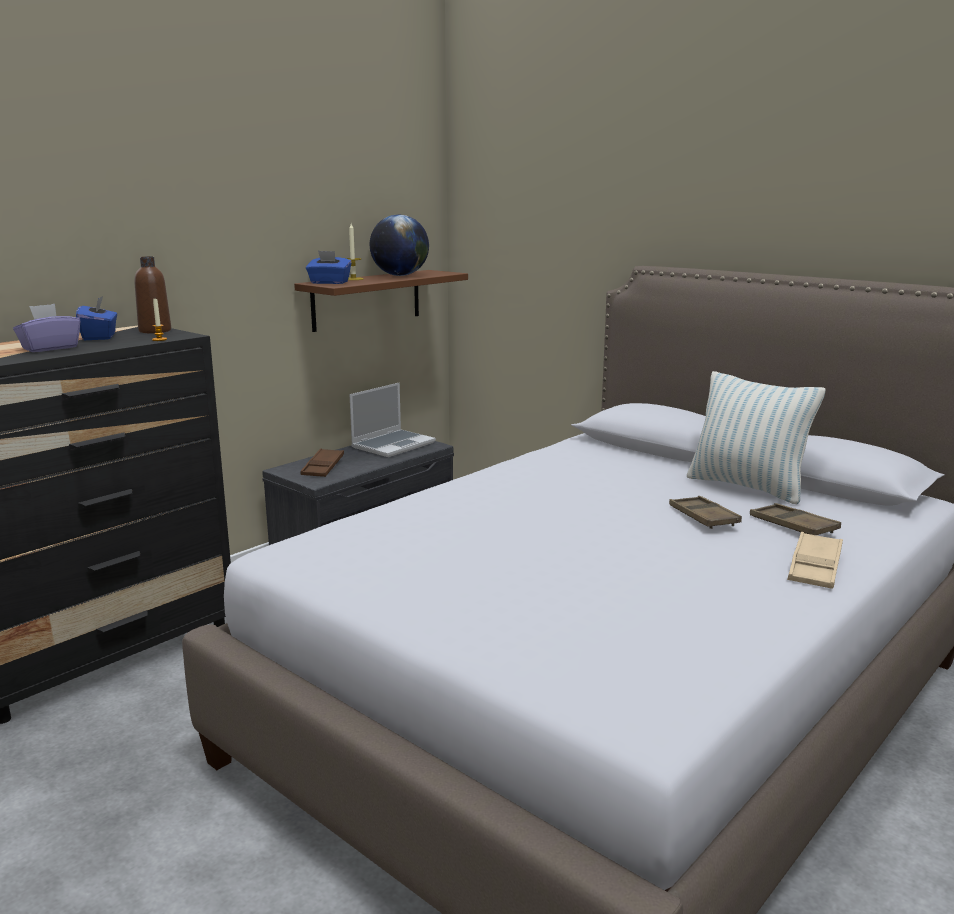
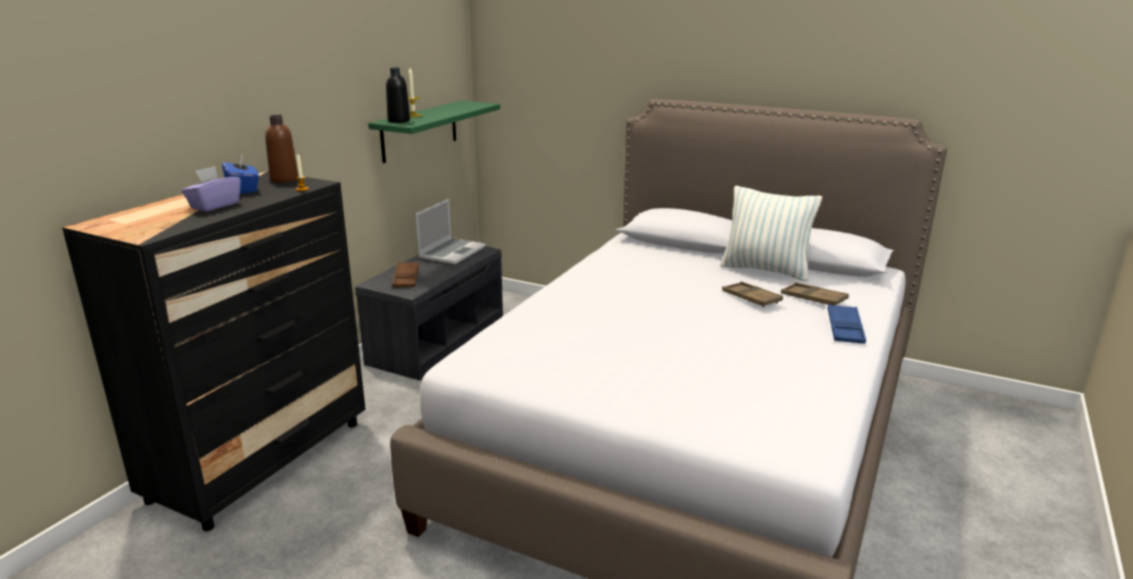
camera: 15 degrees left, 5 degrees up
brown shelf [294,270,468,332] -> green shelf [368,101,500,163]
blue tissue box [306,251,351,284] -> black bottle [386,68,410,123]
globe [370,214,429,276] -> none
beige tray [787,532,843,589] -> blue tray [828,304,866,344]

